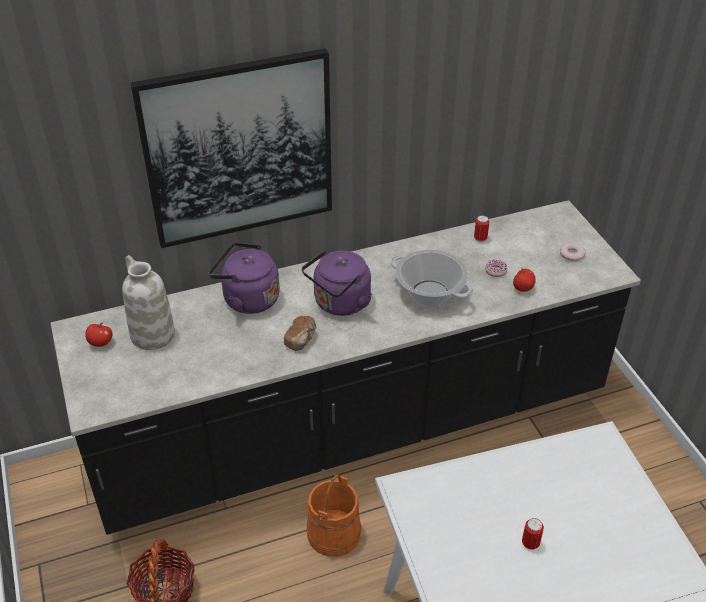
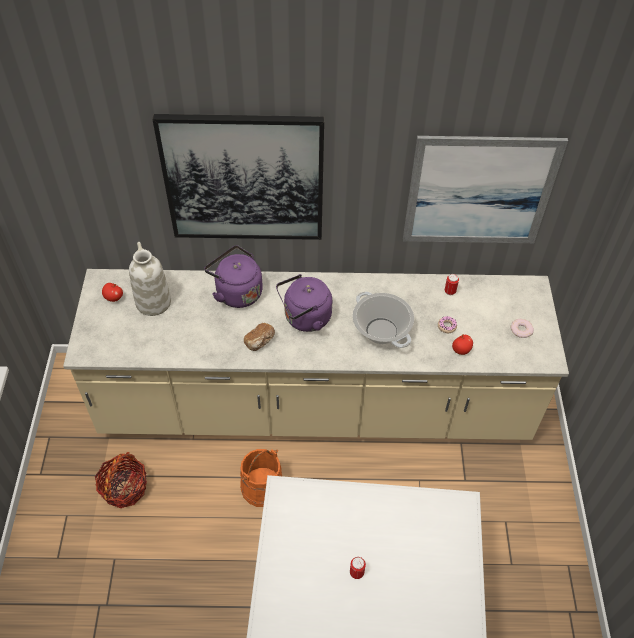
camera: 20 degrees right, 10 degrees up
black counter [50,200,641,535] -> beige counter [63,269,569,440]
none -> picture [403,136,568,243]

